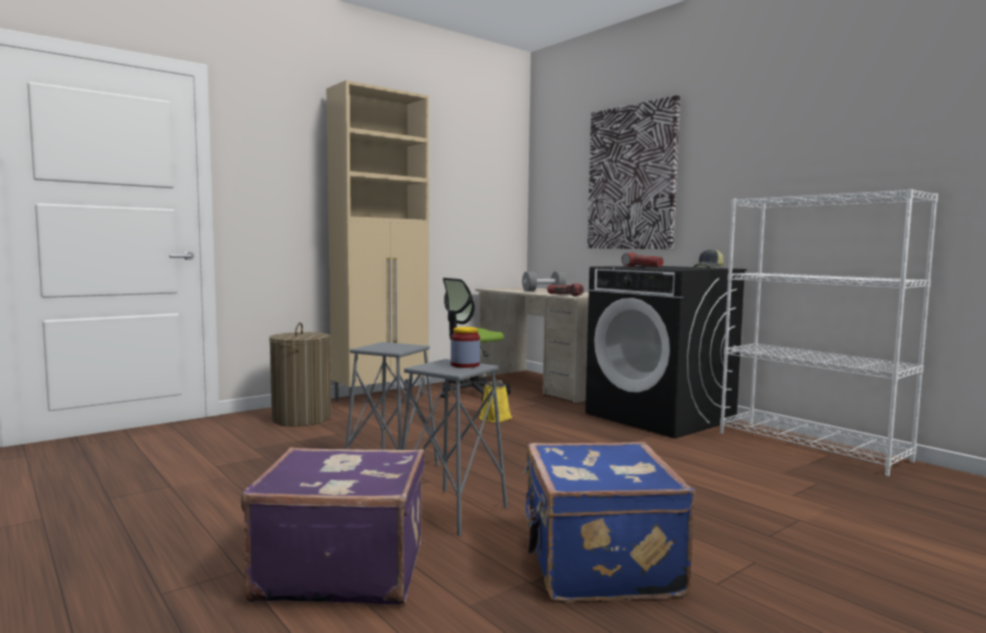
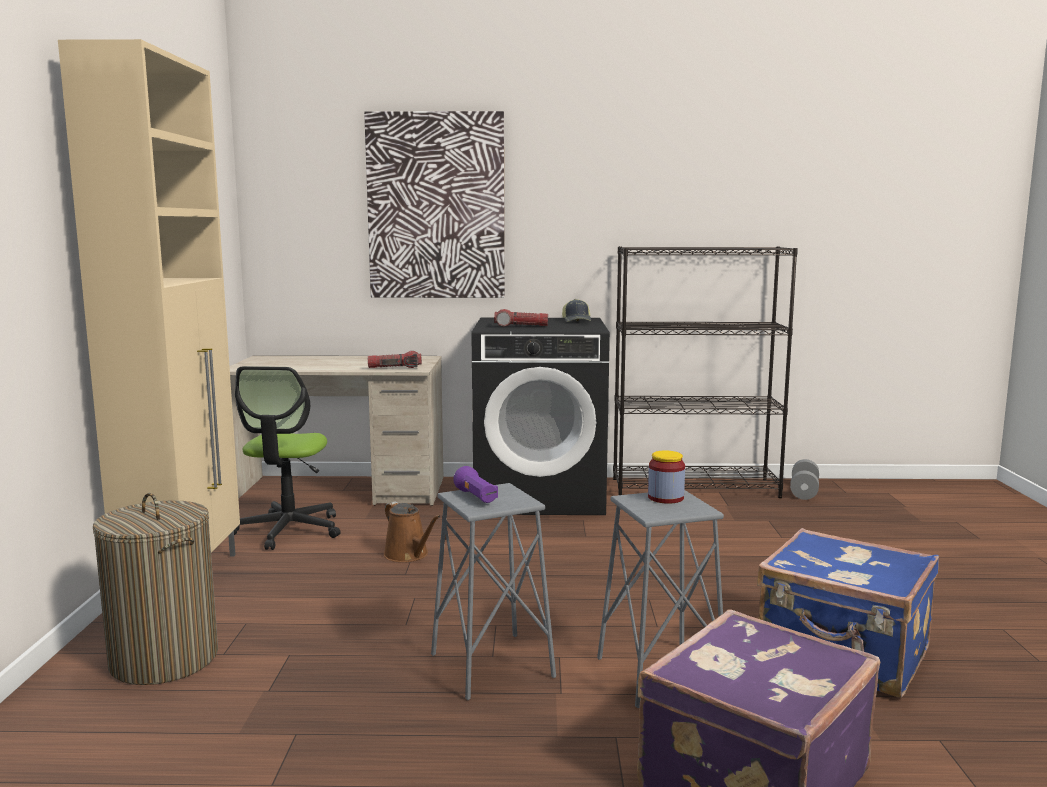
camera: 50 degrees left, 5 degrees up
yellow watering can [479,380,512,422] -> brown watering can [384,502,440,562]
grey dumbbell [522,272,566,291] -> grey dumbbell moved to [790,459,819,500]
white bookcase [720,189,938,477] -> black bookcase [613,246,798,498]
none -> purple flashlight [453,466,498,503]

